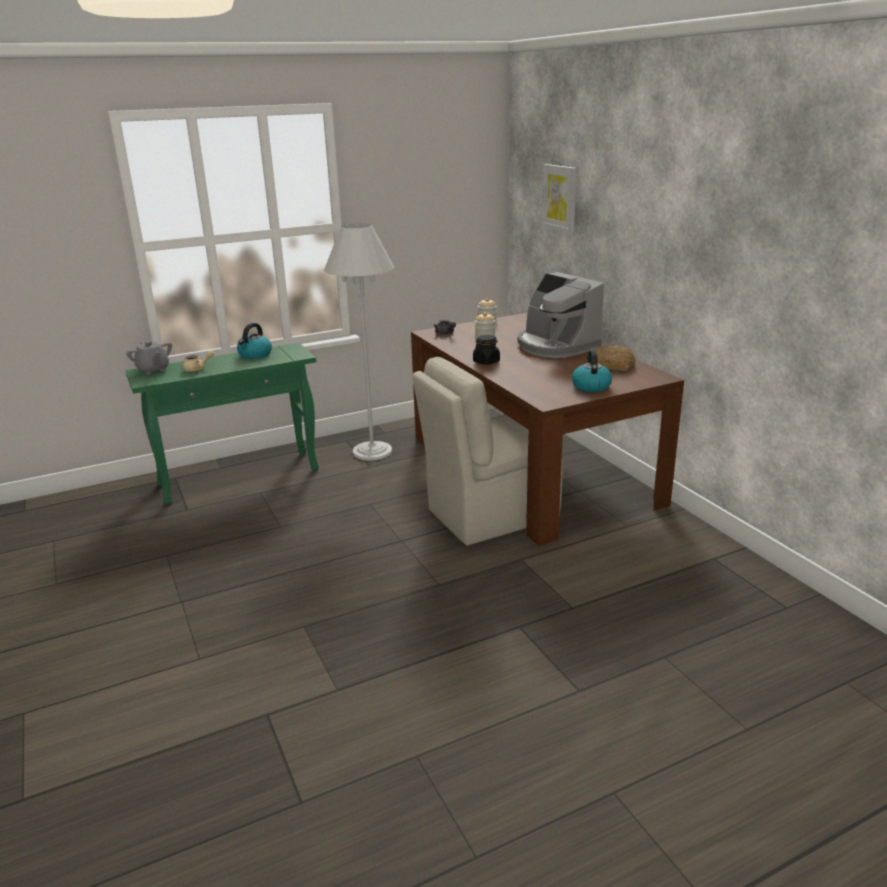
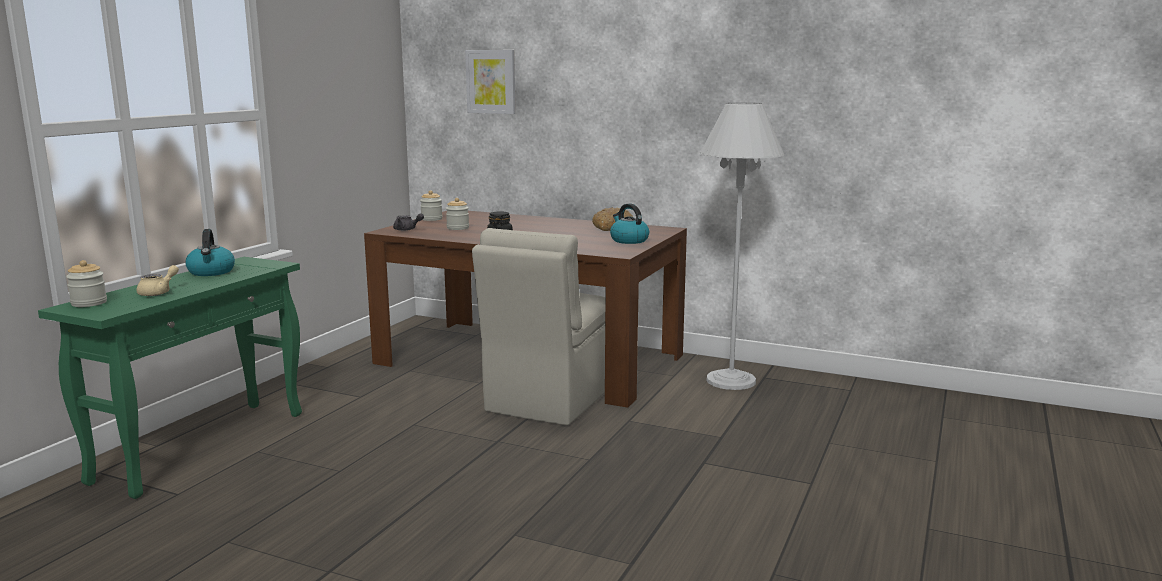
camera: 40 degrees left, 10 degrees down
grey teapot [126,341,172,375] -> jar [66,260,107,307]
white floor lamp [324,223,394,461] -> white floor lamp moved to [700,103,784,390]
coffee machine [517,272,604,358] -> none

